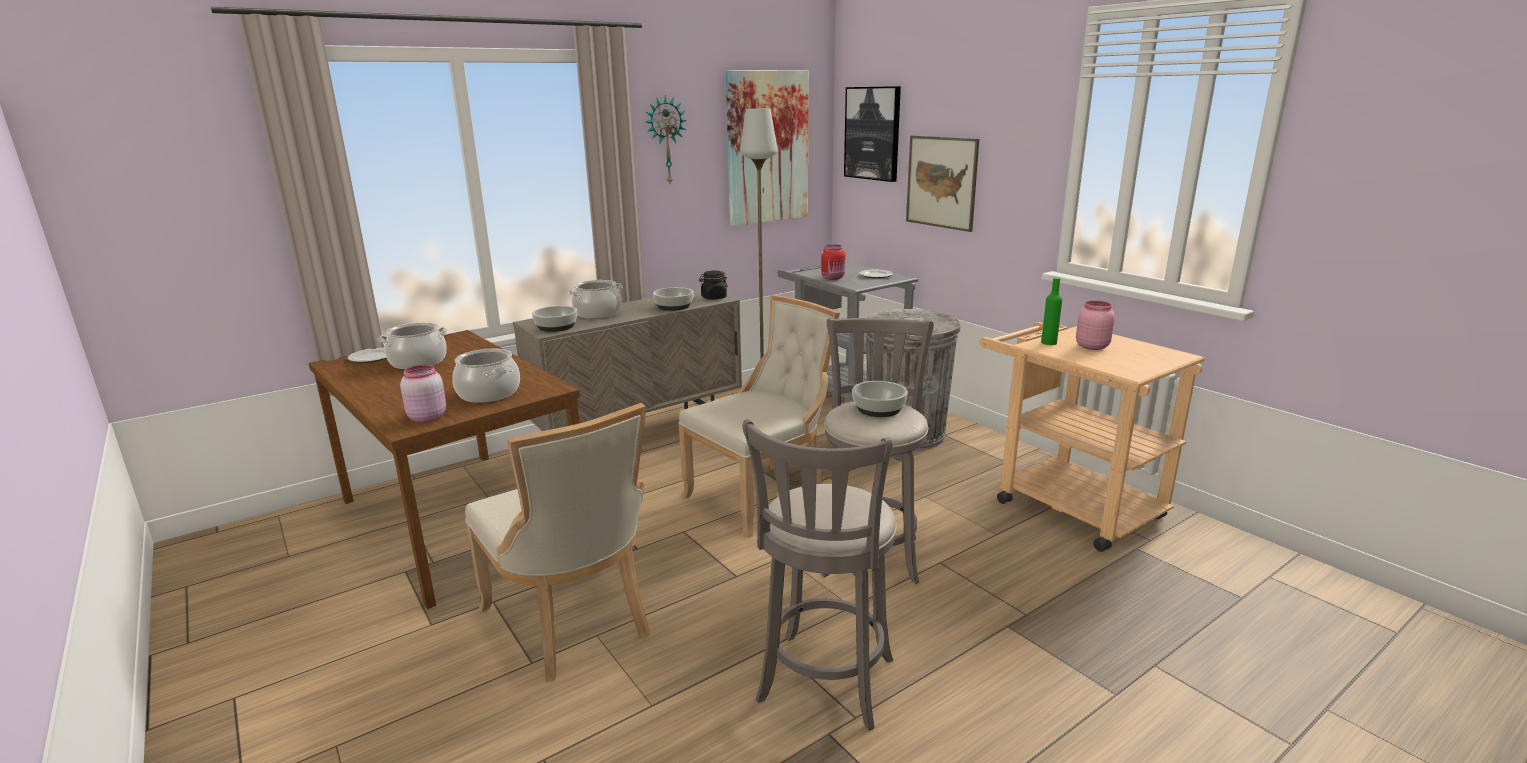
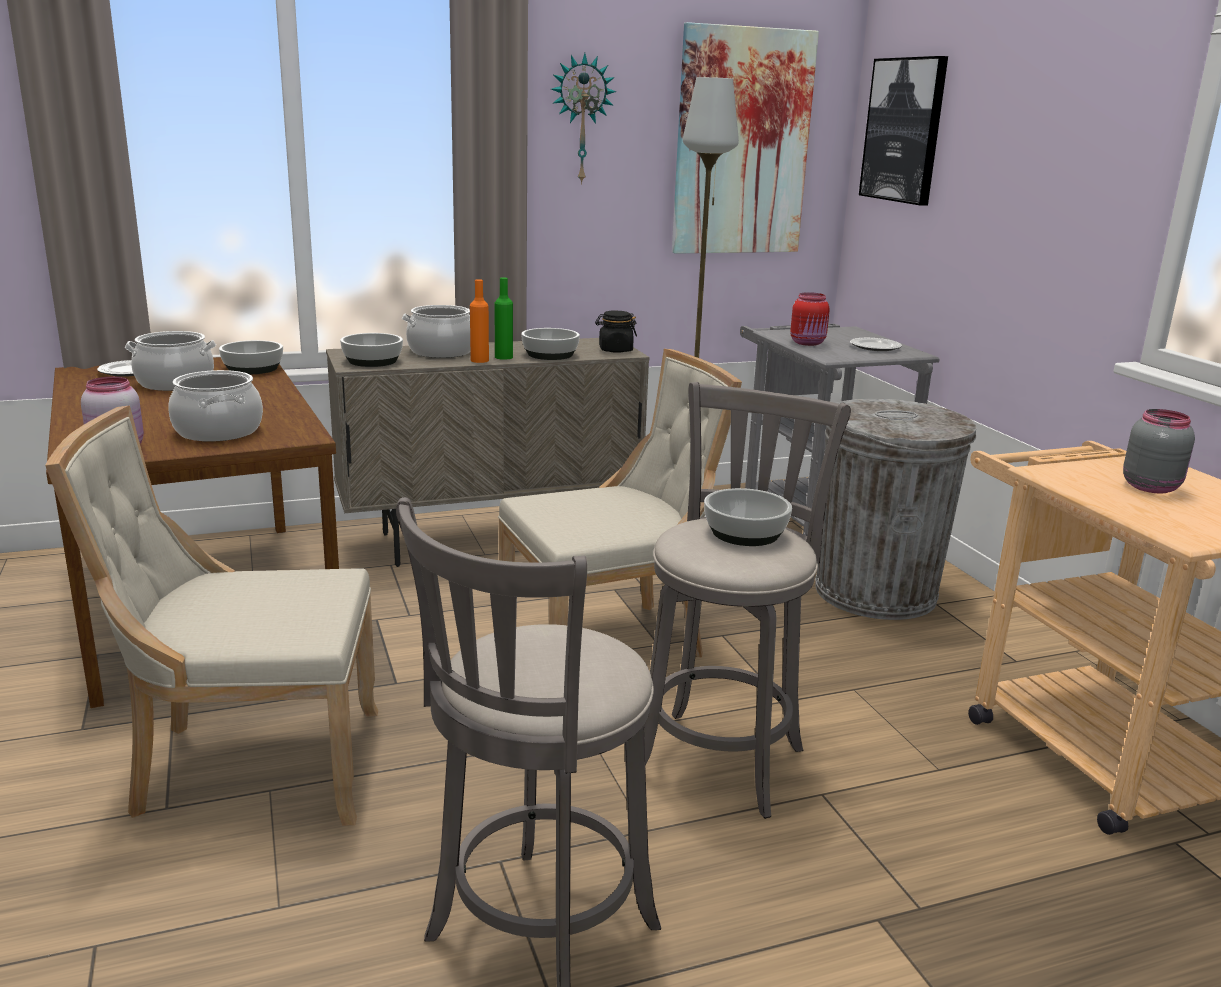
camera: 15 degrees right, 0 degrees up
beige chair [465,403,650,681] -> beige chair turned 105 degrees clockwise [45,406,378,826]
picture [906,135,979,232] -> none
green bottle [1041,278,1062,345] -> green bottle moved to [495,277,513,360]
pink jar [1076,301,1115,350] -> grey jar [1123,409,1195,493]
none -> bowl [219,340,283,374]
none -> orange bottle [470,279,489,363]

